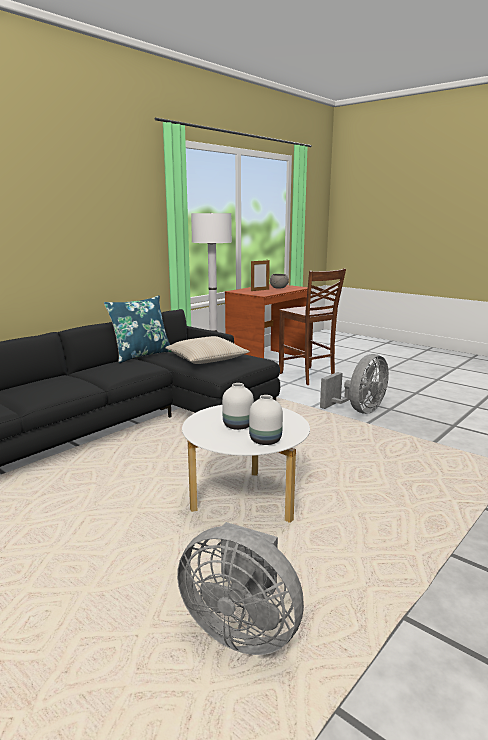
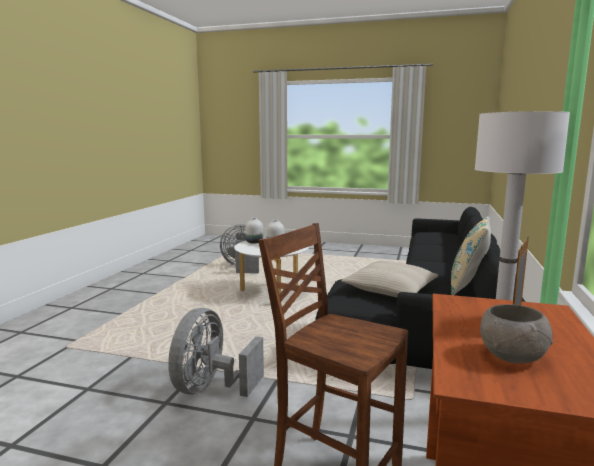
camera: 155 degrees right, 5 degrees down
blue pillow [104,295,172,363] -> beige pillow [451,216,491,295]

